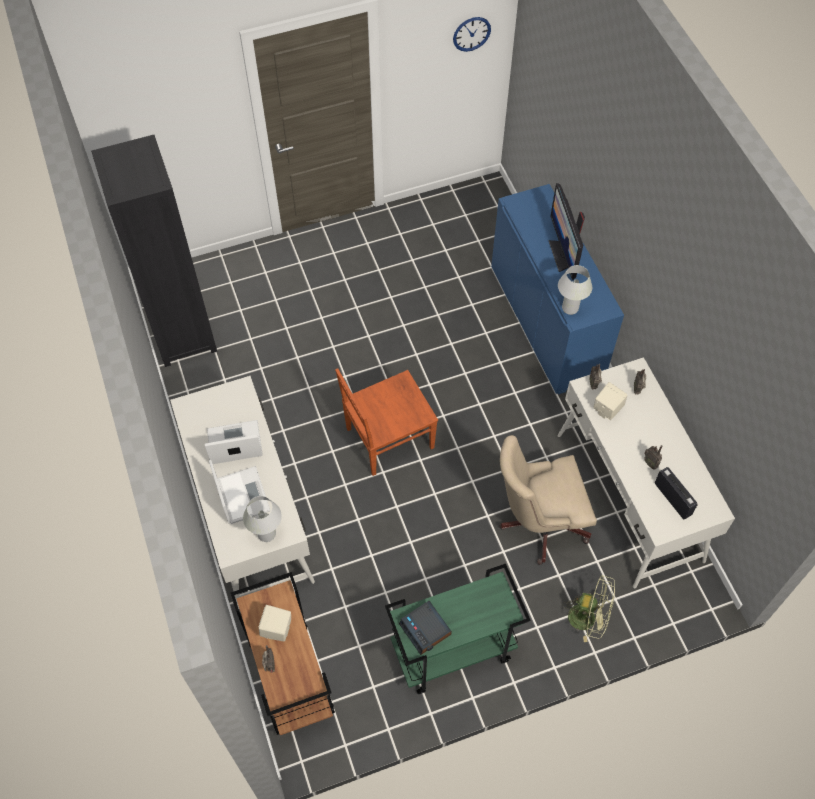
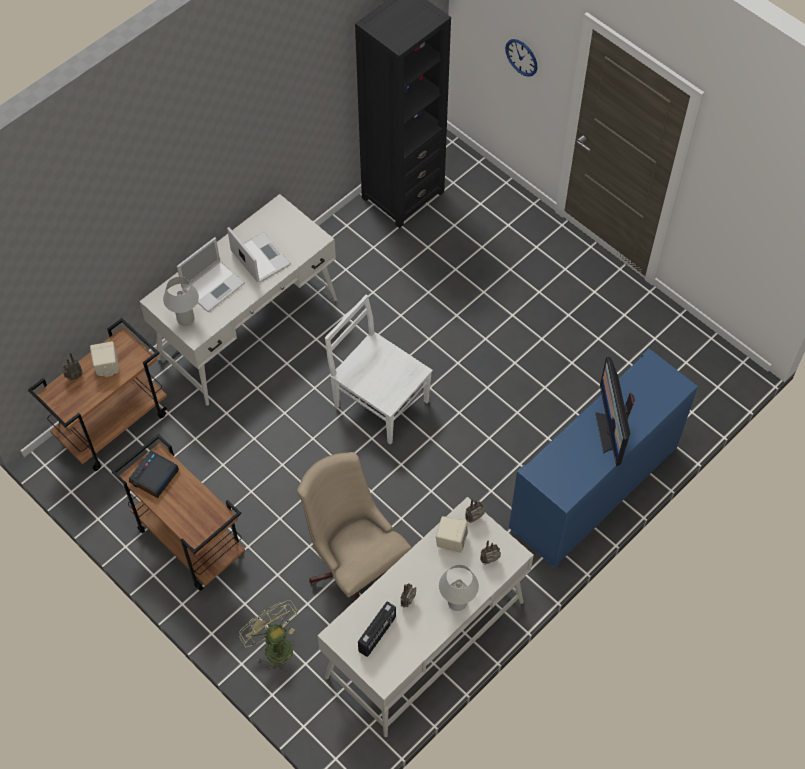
camera: 65 degrees right, 0 degrees up
brown chair [335,368,438,476] -> white chair [325,295,433,445]
green cart [385,564,530,694] -> brown cart [112,434,245,591]
wall clock [453,17,491,52] -> wall clock moved to [505,39,537,77]
monitor [549,183,585,280] -> monitor turned 60 degrees counterclockwise [595,357,635,466]
white table lamp [558,265,592,315] -> white table lamp moved to [439,565,479,611]
green fan [562,575,615,642] -> green fan turned 150 degrees clockwise [239,600,298,673]

